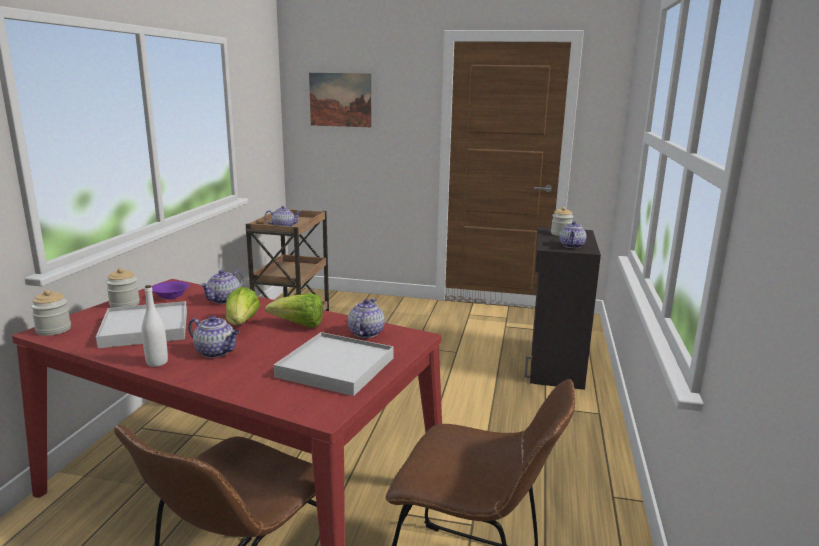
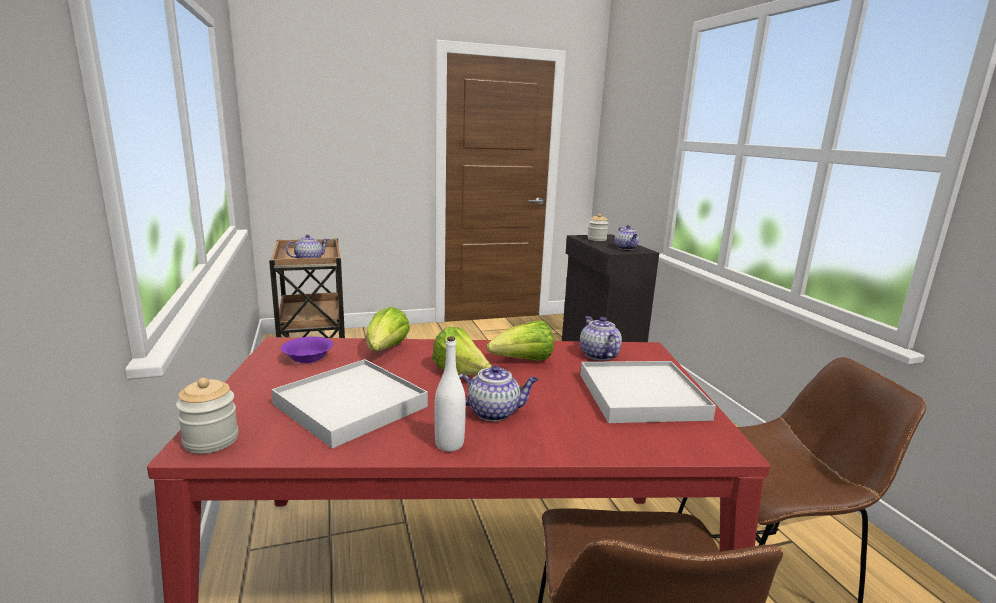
camera: 30 degrees left, 0 degrees up
jar [106,268,140,308] -> none
teapot [200,270,244,304] -> lettuce [366,307,410,351]
picture [309,73,372,127] -> none

